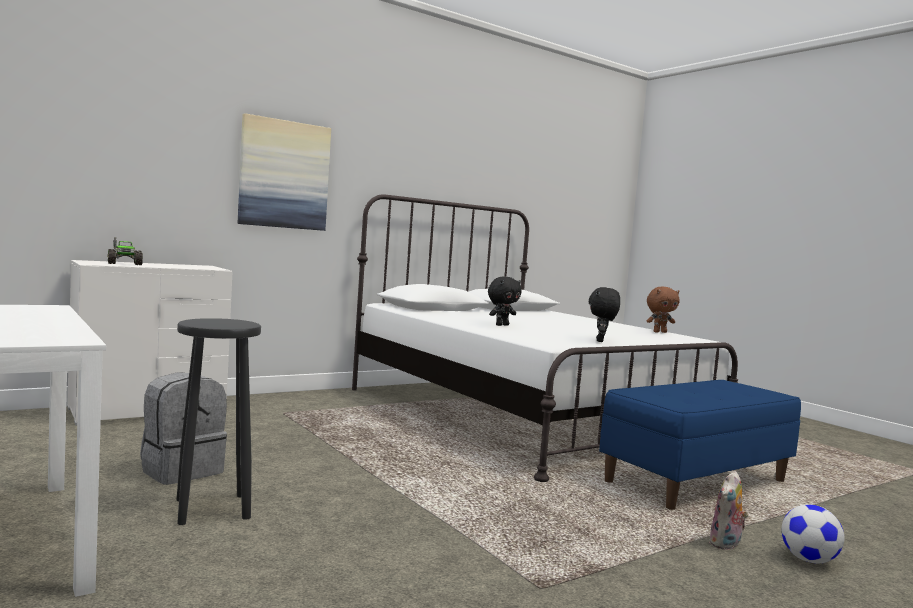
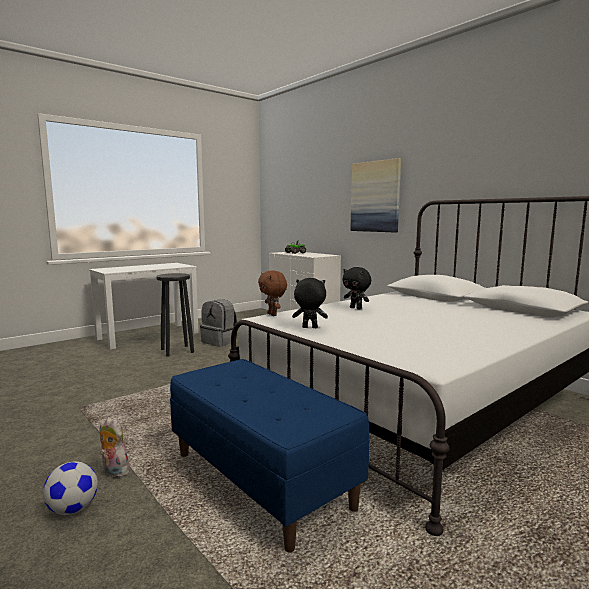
camera: 85 degrees right, 5 degrees up
brown plush toy [646,287,679,333] -> brown plush toy moved to [258,271,287,316]

